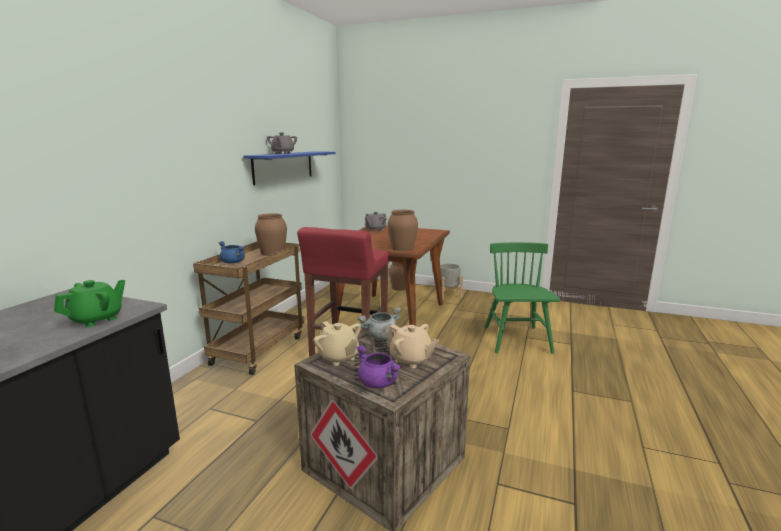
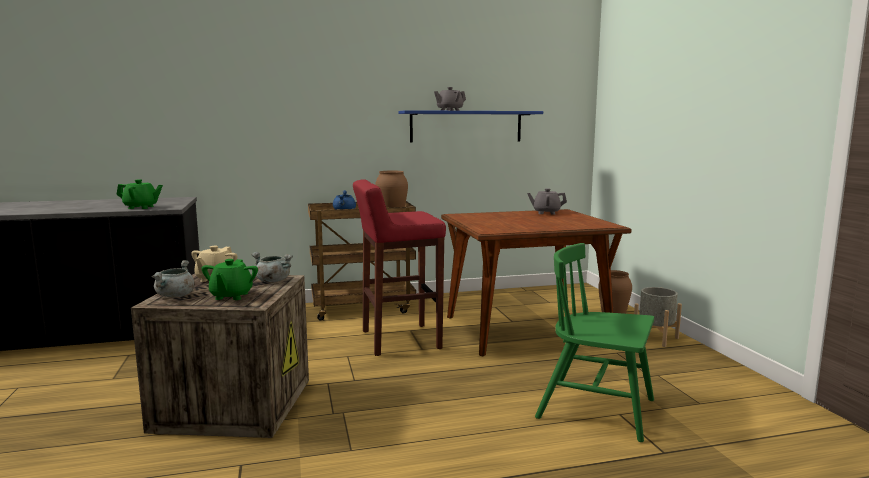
camera: 55 degrees right, 5 degrees down
purple cooking pot [356,345,401,389] -> grey cooking pot [152,260,195,298]
beige teapot [387,324,439,368] -> green teapot [201,259,258,300]
brown vase [388,210,418,251] -> none
green chair [485,242,560,354] -> green chair turned 120 degrees counterclockwise [535,243,654,442]

